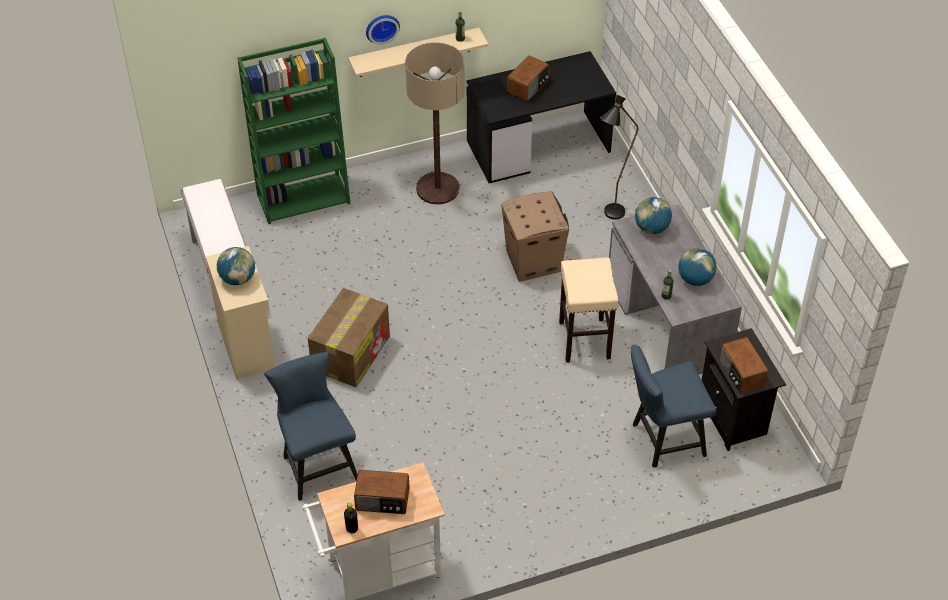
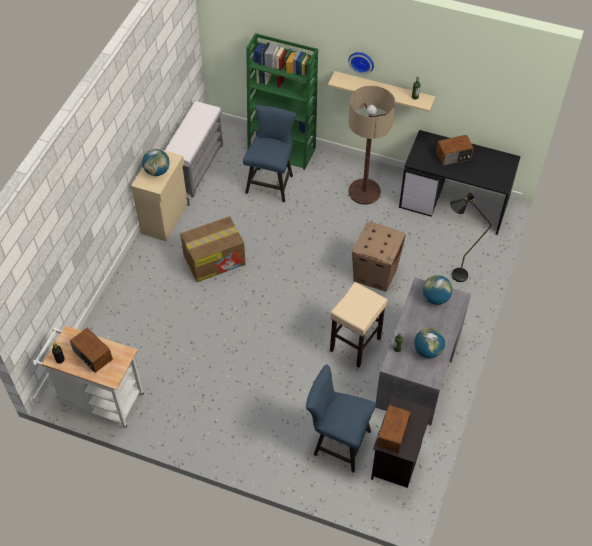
camera: 40 degrees right, 5 degrees up
blue chair [264,352,358,501] -> blue chair moved to [243,105,297,202]

